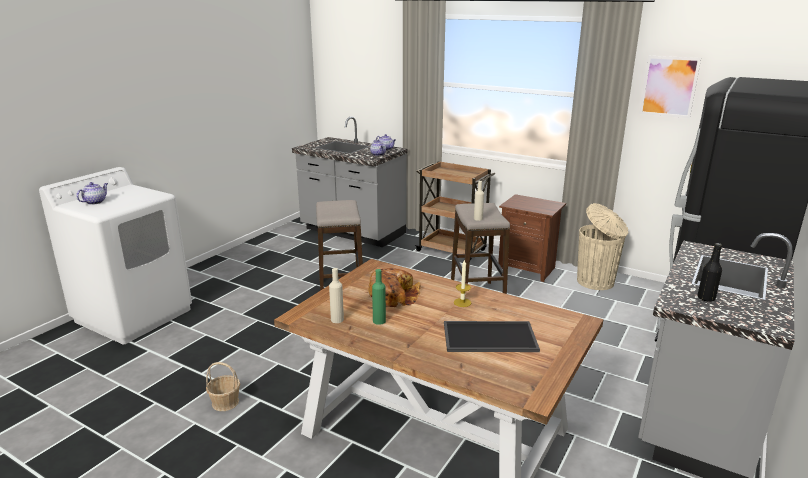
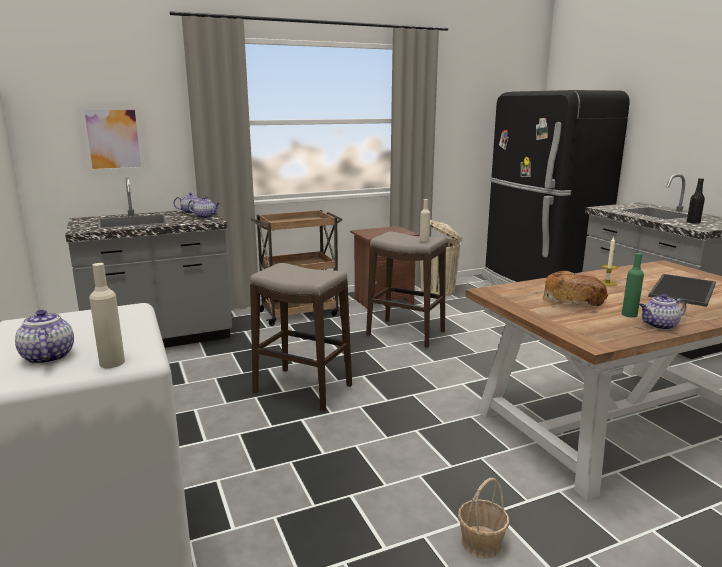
camera: 55 degrees left, 5 degrees down
beige bottle [329,268,344,323] -> beige bottle moved to [89,263,125,368]
picture [639,56,701,118] -> picture moved to [81,107,145,172]
none -> teapot [640,294,686,330]

